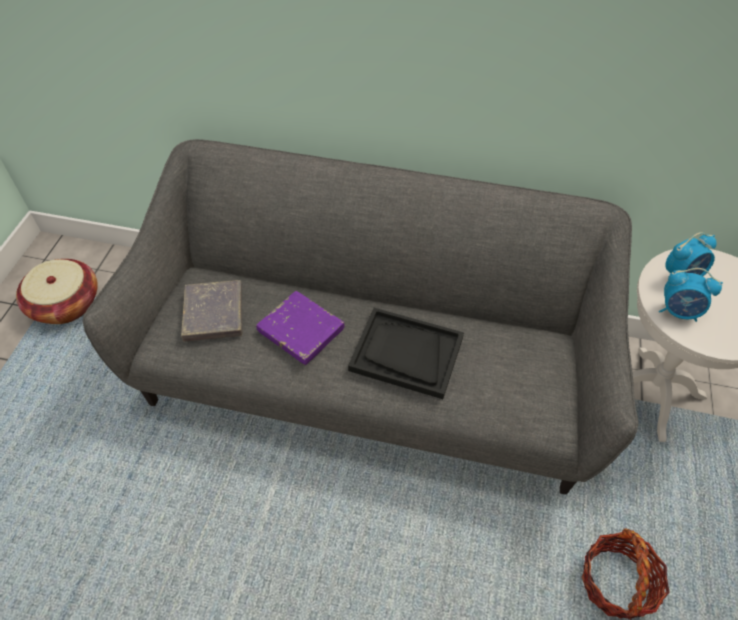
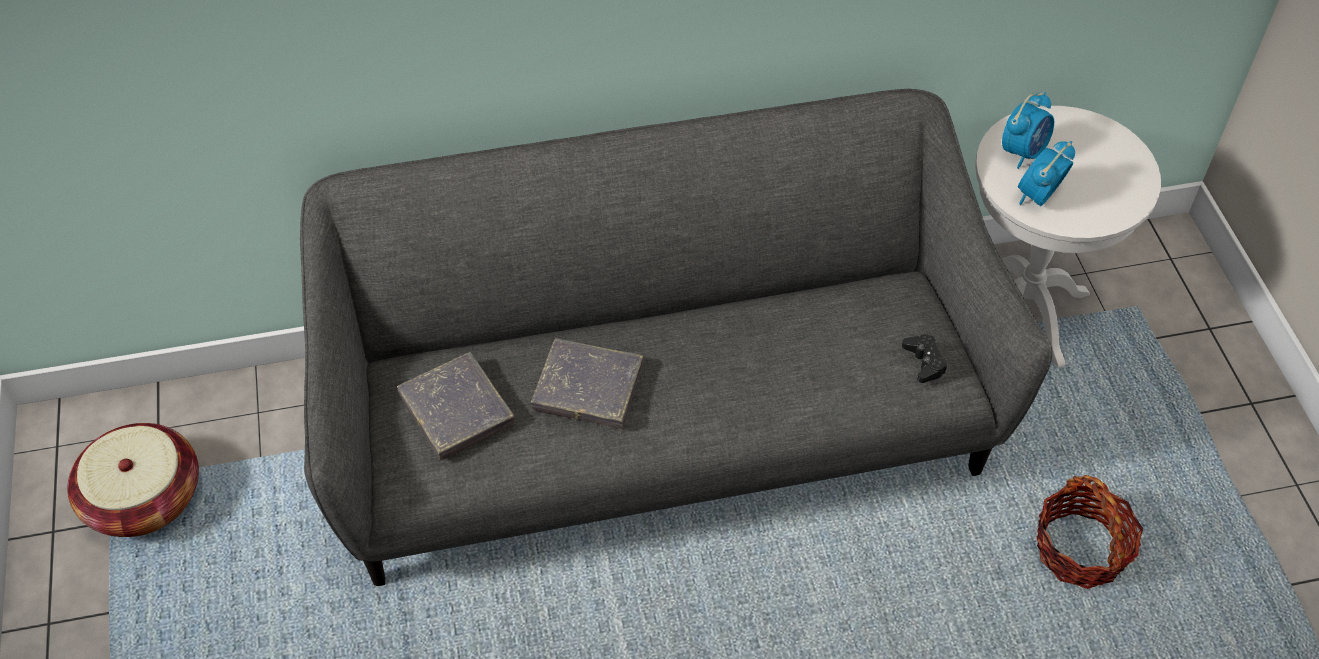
camera: 25 degrees left, 0 degrees up
purple book [256,291,345,365] -> grey book [531,338,643,429]
black tray [348,308,464,399] -> none
alarm clock [659,268,723,322] -> alarm clock turned 135 degrees clockwise [1018,141,1075,206]
none -> black game controller [902,334,948,383]

